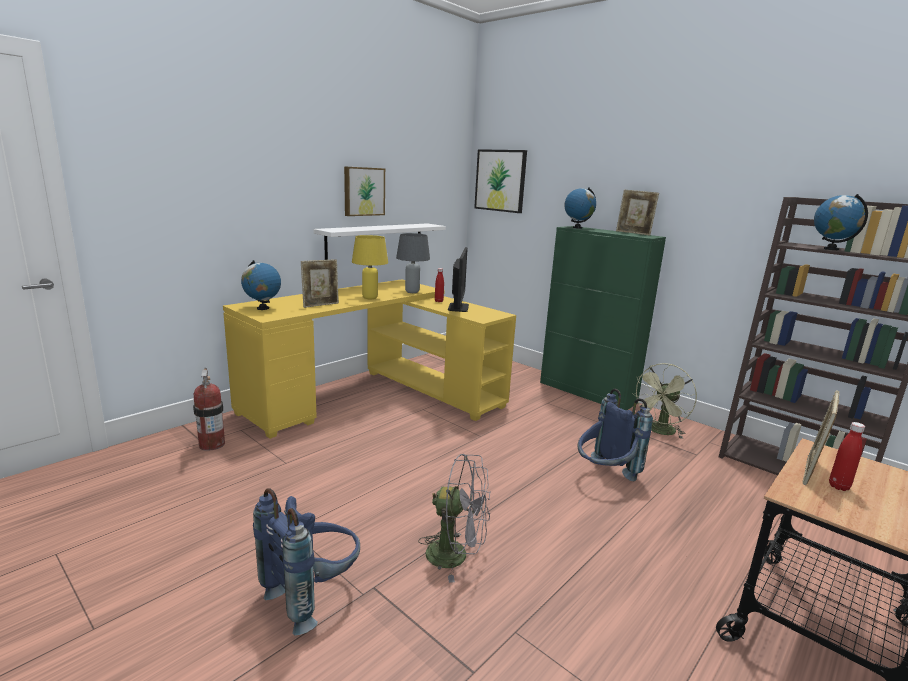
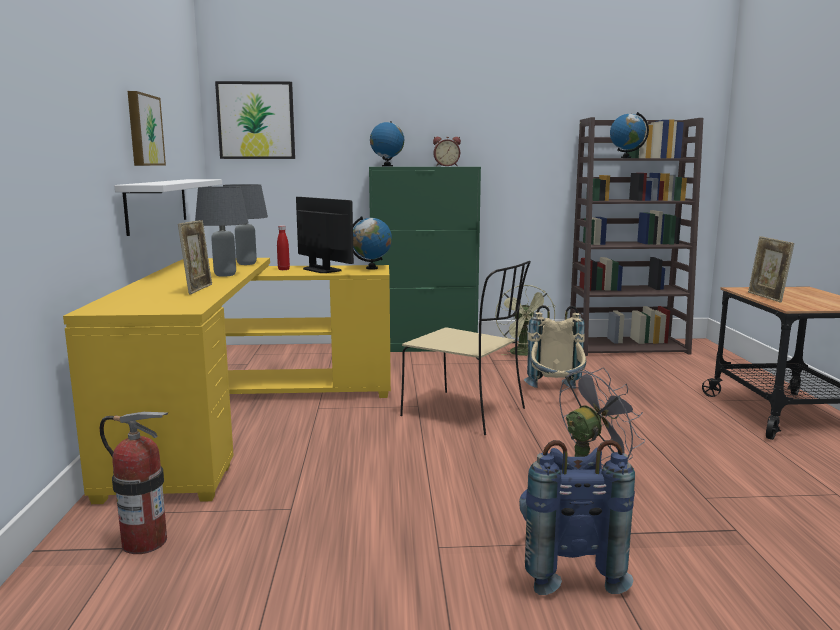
camera: 45 degrees left, 5 degrees down
globe [241,260,281,310] -> globe moved to [353,216,392,270]
yellow table lamp [352,235,388,299] -> grey table lamp [195,186,249,277]
blue backpack [577,389,653,481] -> beige backpack [524,305,586,389]
picture frame [616,189,659,235] -> alarm clock [433,137,461,166]
red bottle [829,422,865,491] -> none
none -> beige chair [400,261,531,435]

